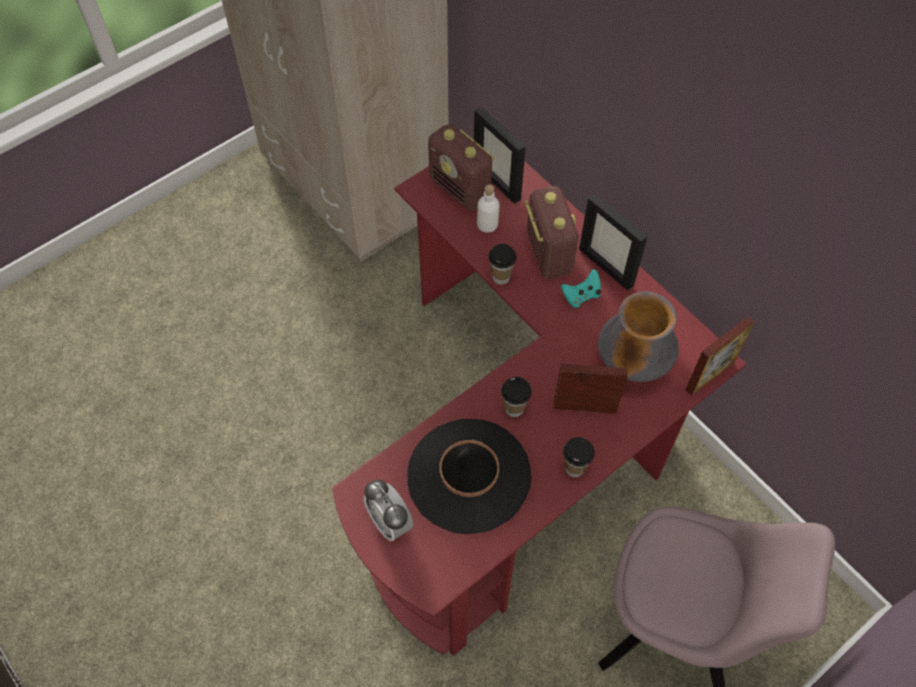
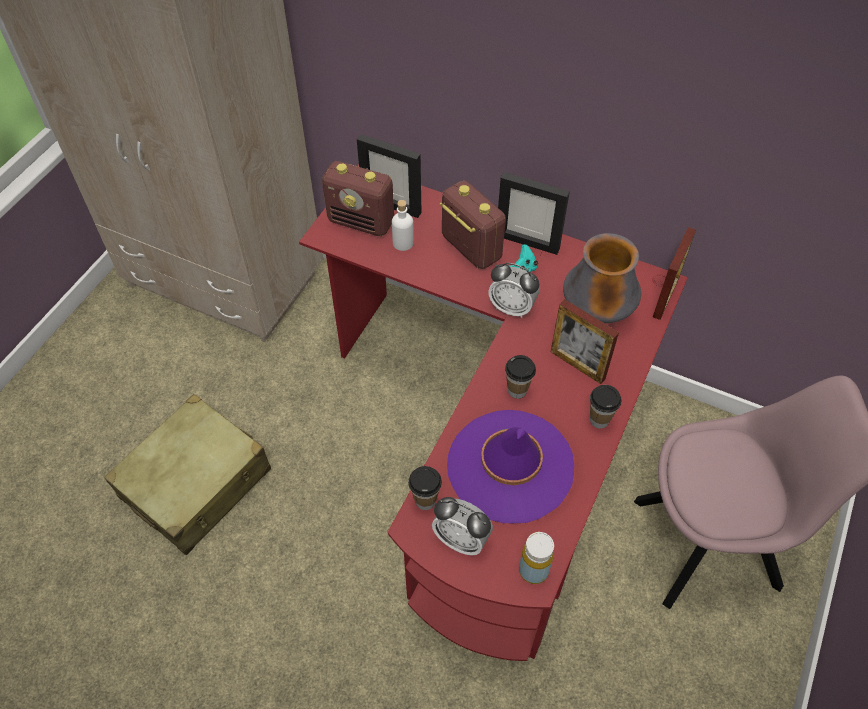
camera: 25 degrees left, 5 degrees down
black hat [407,419,532,534] -> purple hat [447,410,574,523]
cup [488,244,517,285] -> cup moved to [408,466,442,510]
picture frame [554,363,628,414] -> picture frame turned 120 degrees counterclockwise [551,299,619,384]
none -> beige suitcase [104,394,271,555]
none -> alarm clock [488,263,539,318]
none -> yellow bottle [519,532,554,584]

